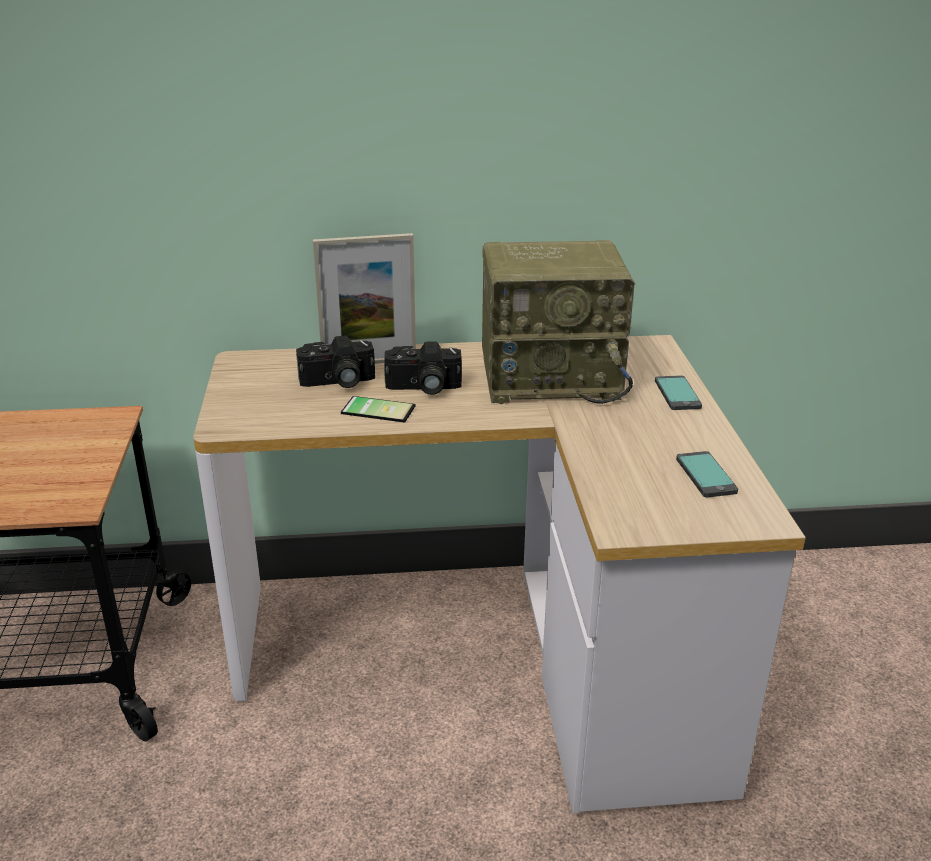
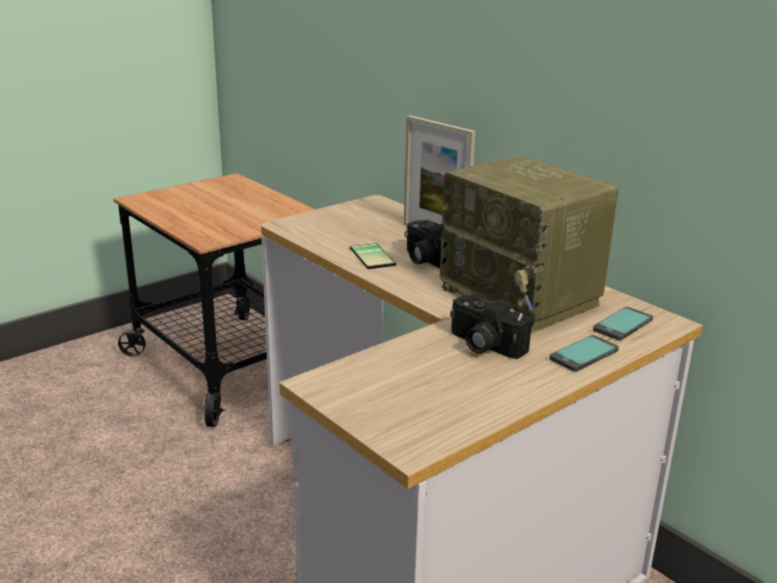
camera: 55 degrees right, 5 degrees down
camera [296,335,375,388] -> camera moved to [450,294,532,359]
phone [676,451,738,497] -> phone moved to [593,307,653,341]

